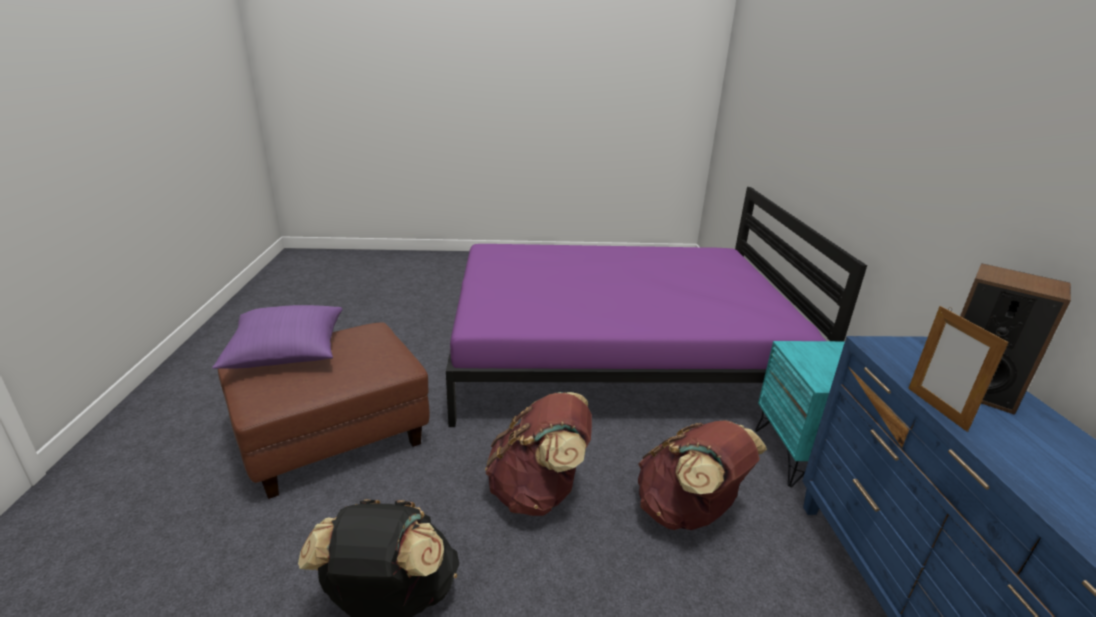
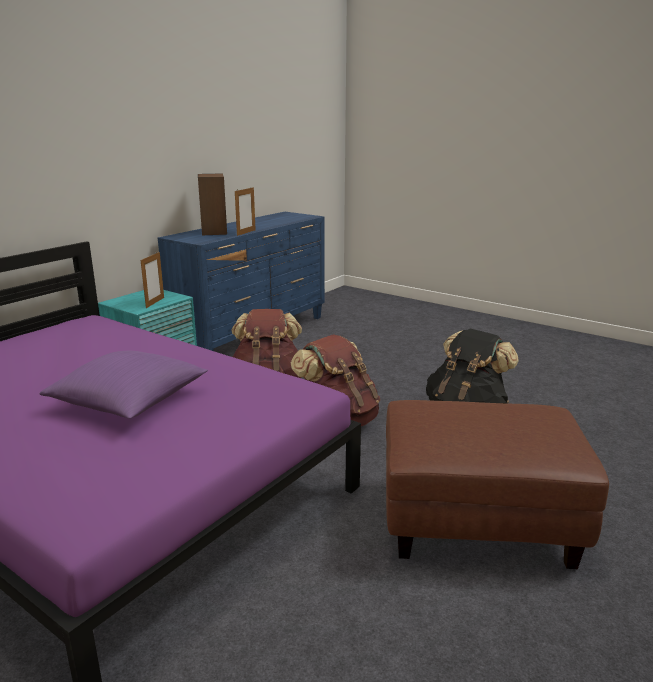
camera: 140 degrees left, 5 degrees down
purple pillow [212,305,343,369] -> purple pillow moved to [40,351,208,419]
none -> picture frame [141,251,164,308]

